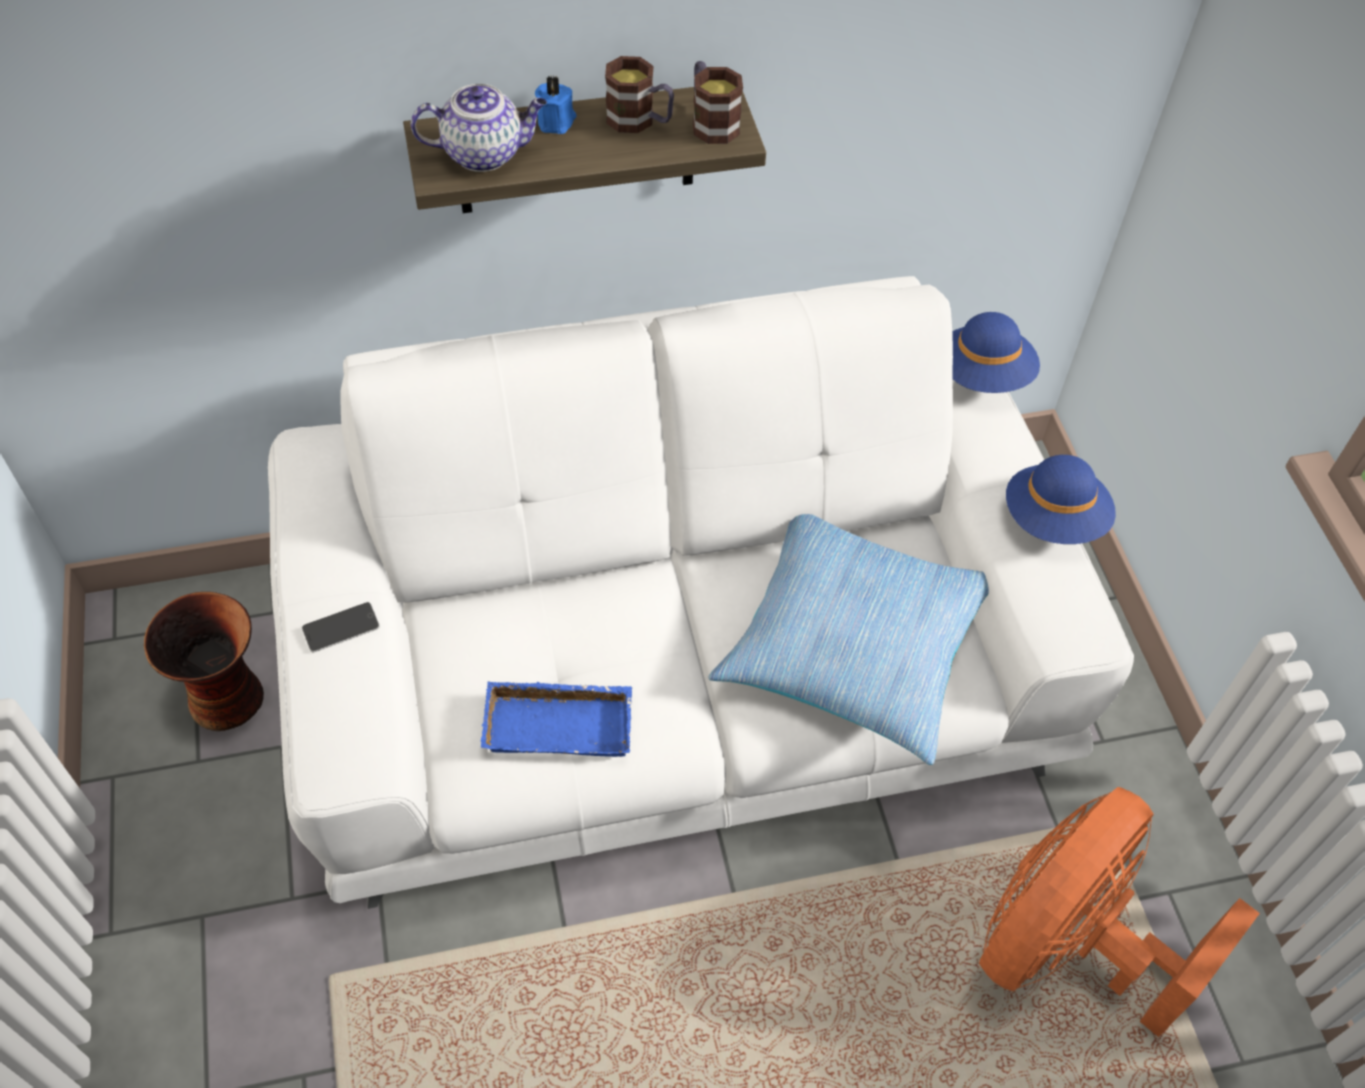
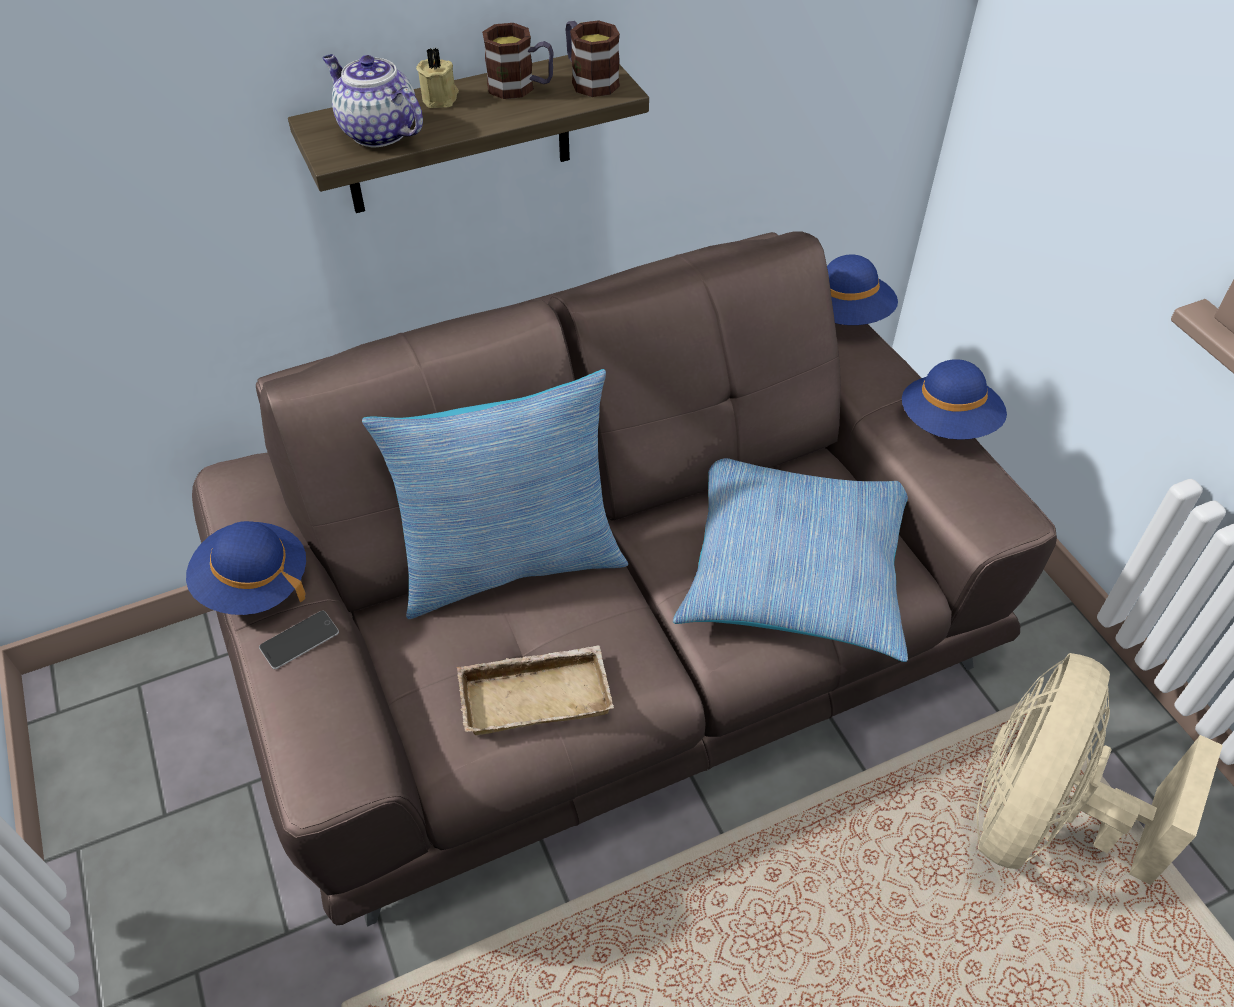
camera: 10 degrees left, 5 degrees down
vase [144,592,264,731] -> none
white sofa [268,276,1134,909] -> brown sofa [192,231,1057,926]
teapot [411,84,547,172] -> teapot turned 120 degrees counterclockwise [322,54,423,147]
blue tray [481,682,632,757] -> beige tray [457,645,614,735]
blue candle [535,76,577,134] -> beige candle [416,48,459,108]
orange fan [979,787,1260,1037] -> beige fan [977,653,1223,885]
none -> blue hat [186,521,306,615]
none -> pillow [362,369,628,619]

